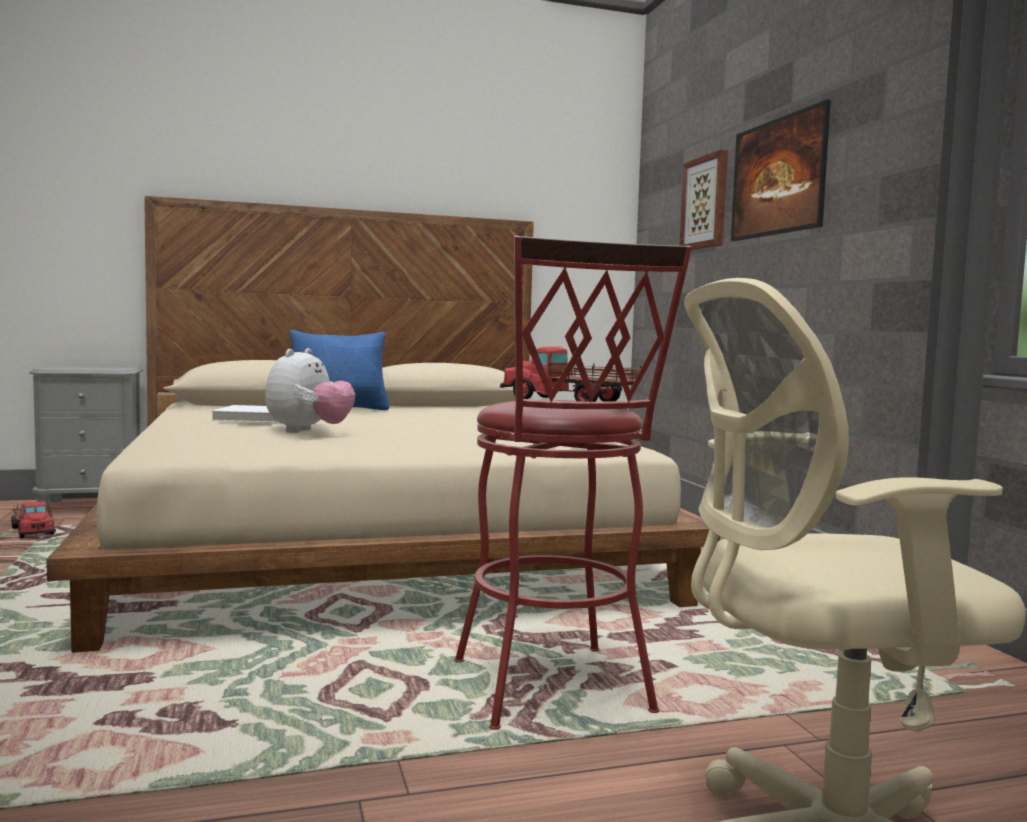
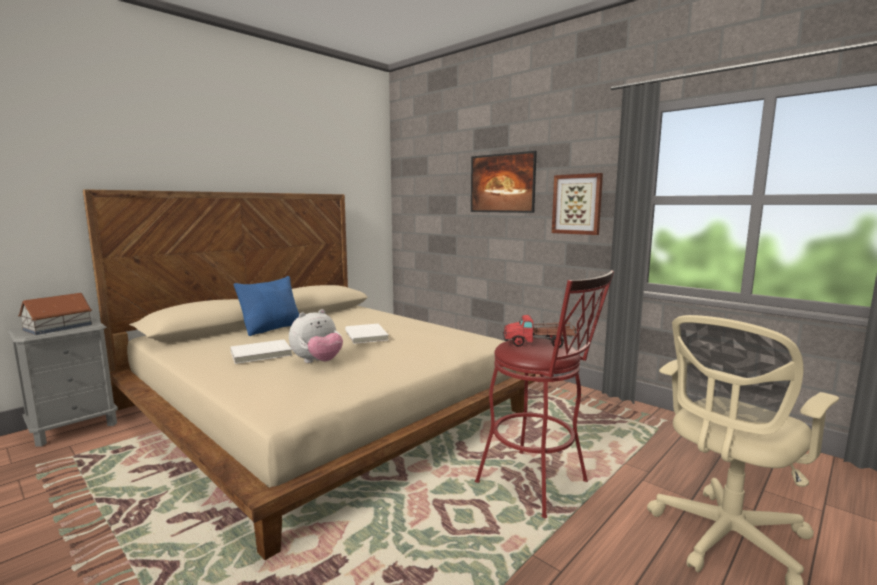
camera: 30 degrees left, 5 degrees up
toy truck [11,501,56,538] -> none
plush toy [265,348,355,433] -> plush toy turned 60 degrees clockwise [289,309,343,363]
picture [680,150,728,250] -> picture moved to [552,173,603,235]
none -> toy house [18,293,92,335]
none -> white book [345,324,389,344]

